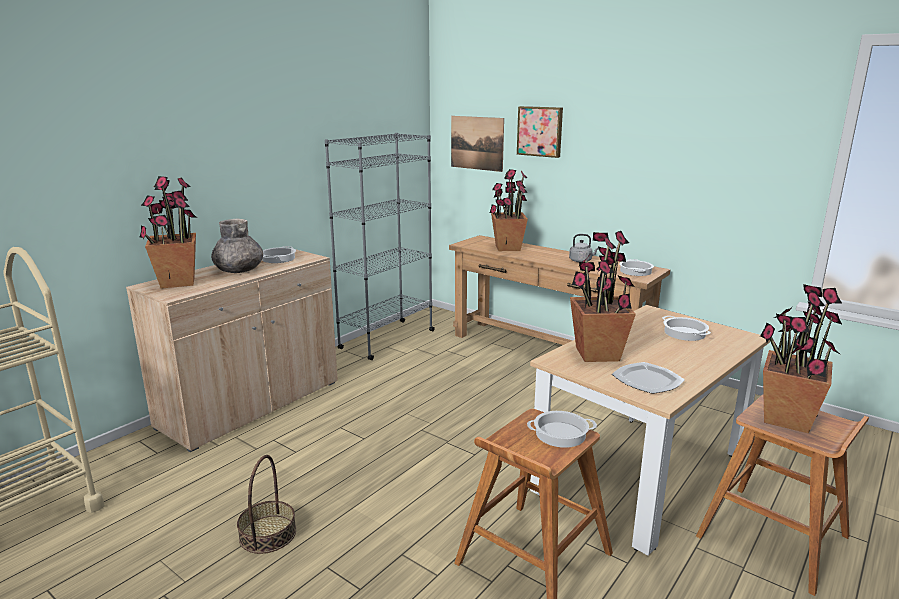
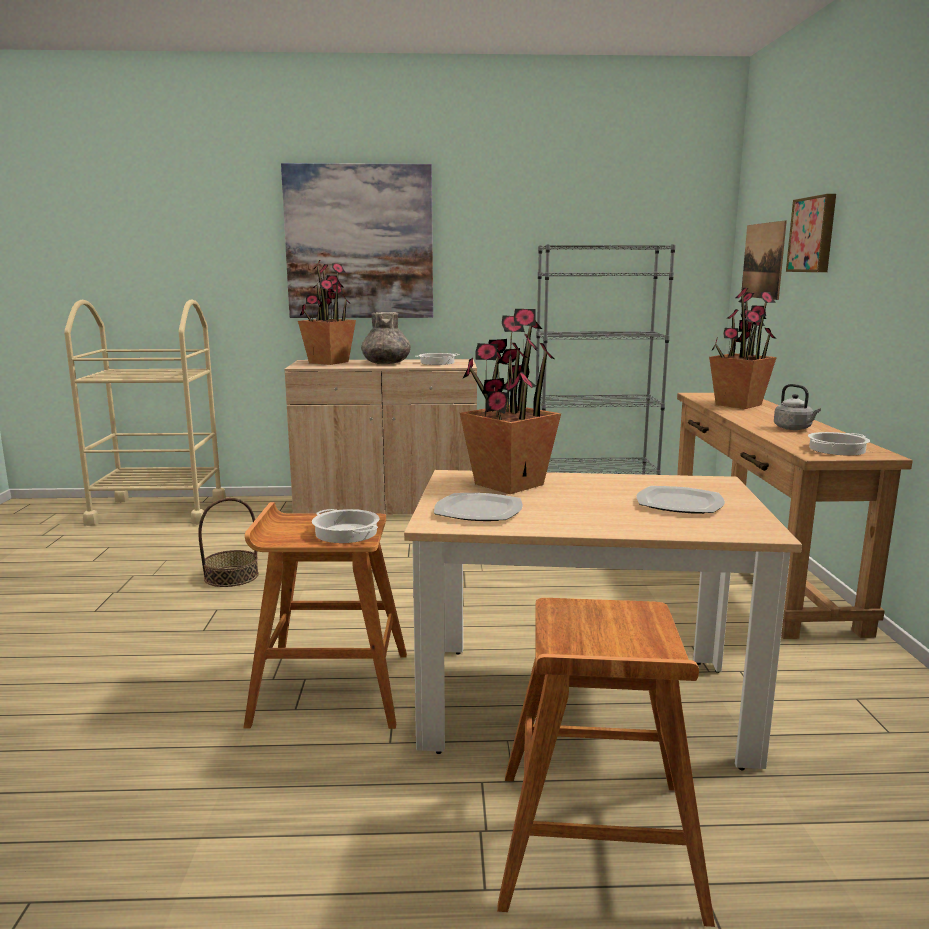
camera: 50 degrees right, 5 degrees down
cooking pot [662,316,711,341] -> plate [637,486,725,514]
potted plant [760,284,842,433] -> none
none -> picture [281,163,433,318]

